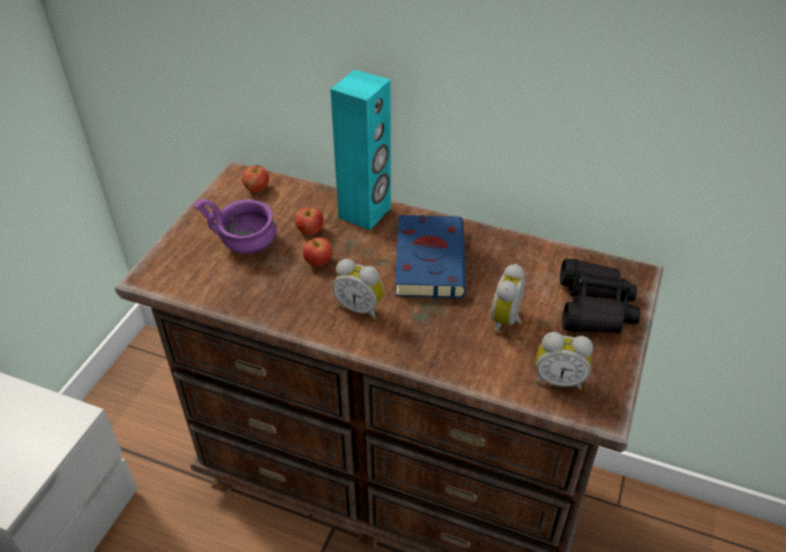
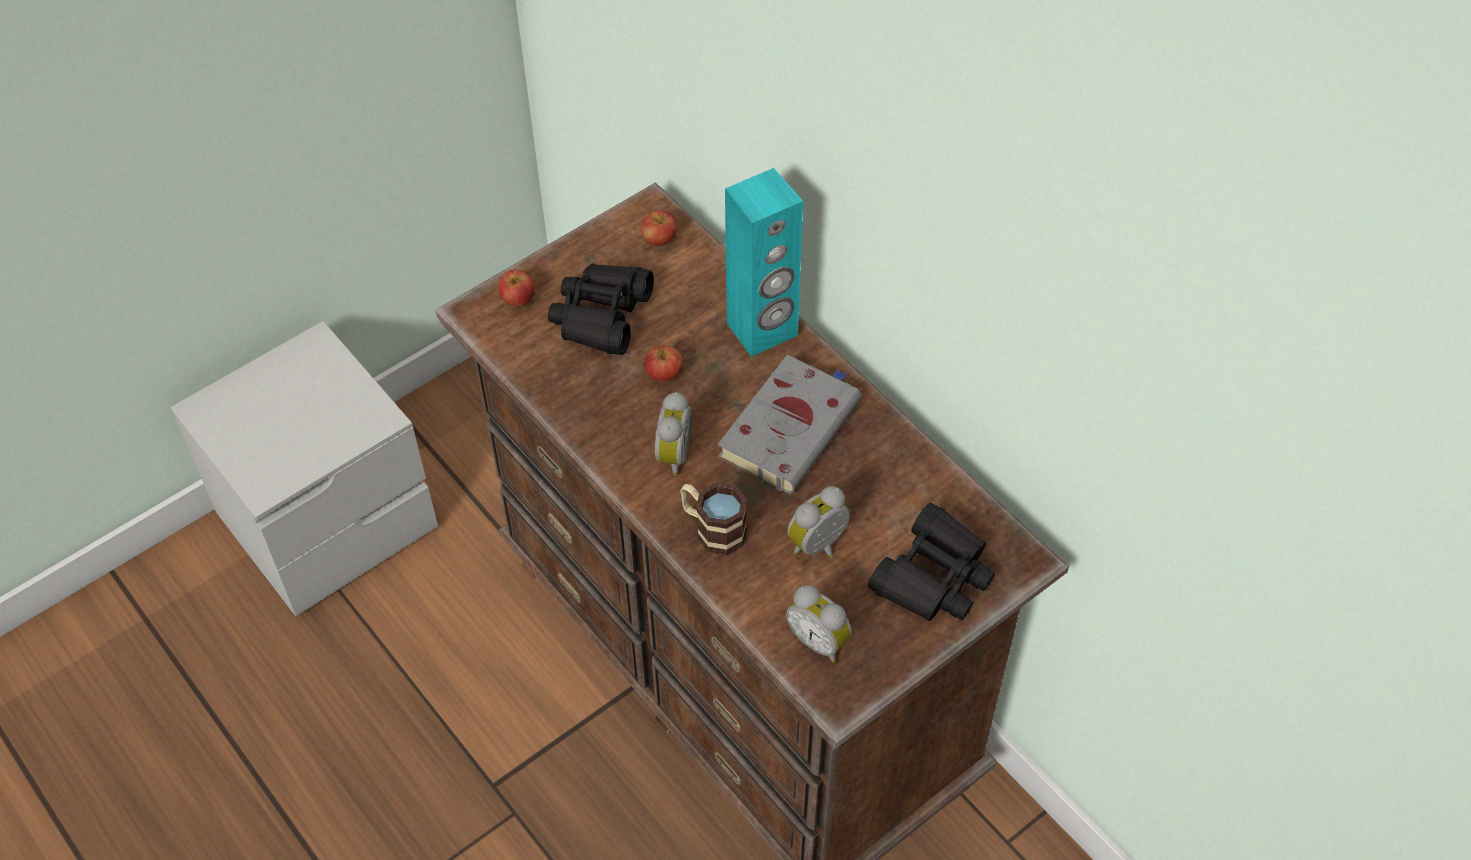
camera: 30 degrees right, 10 degrees up
purple bowl [194,199,277,254] -> black binoculars [548,263,654,355]
apple [295,207,324,235] -> apple moved to [498,270,535,307]
alarm clock [332,259,384,320] -> alarm clock turned 135 degrees counterclockwise [654,392,692,476]
blue book [395,215,466,299] -> grey book [718,355,862,494]
none -> mug [680,482,747,555]

